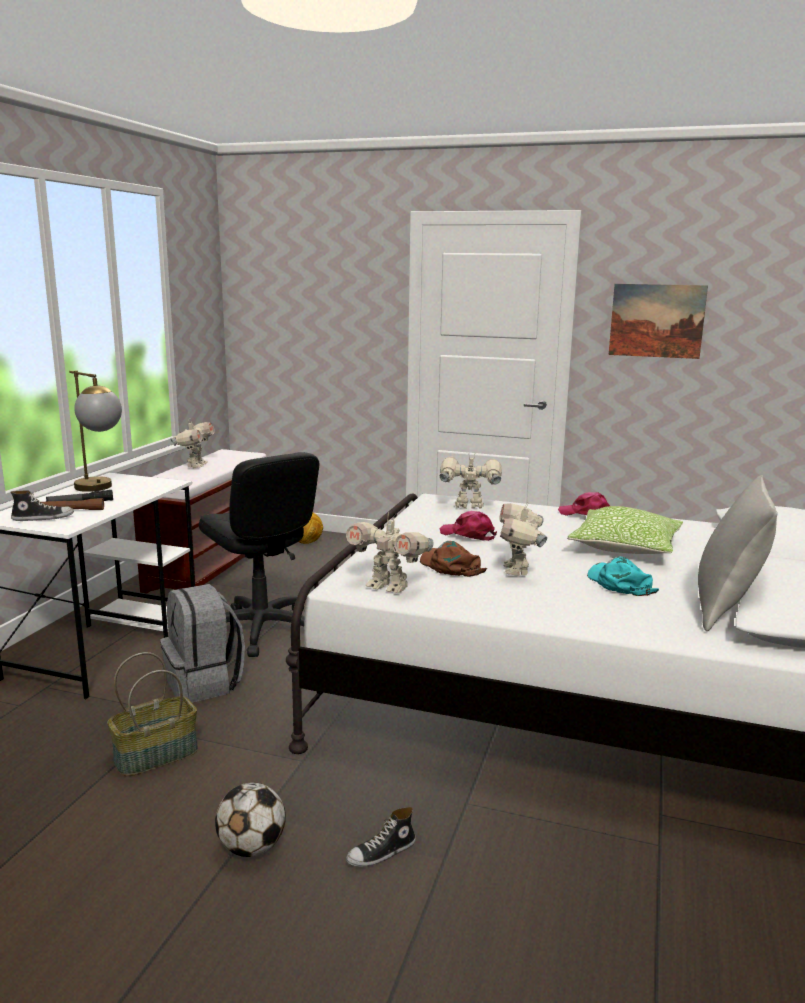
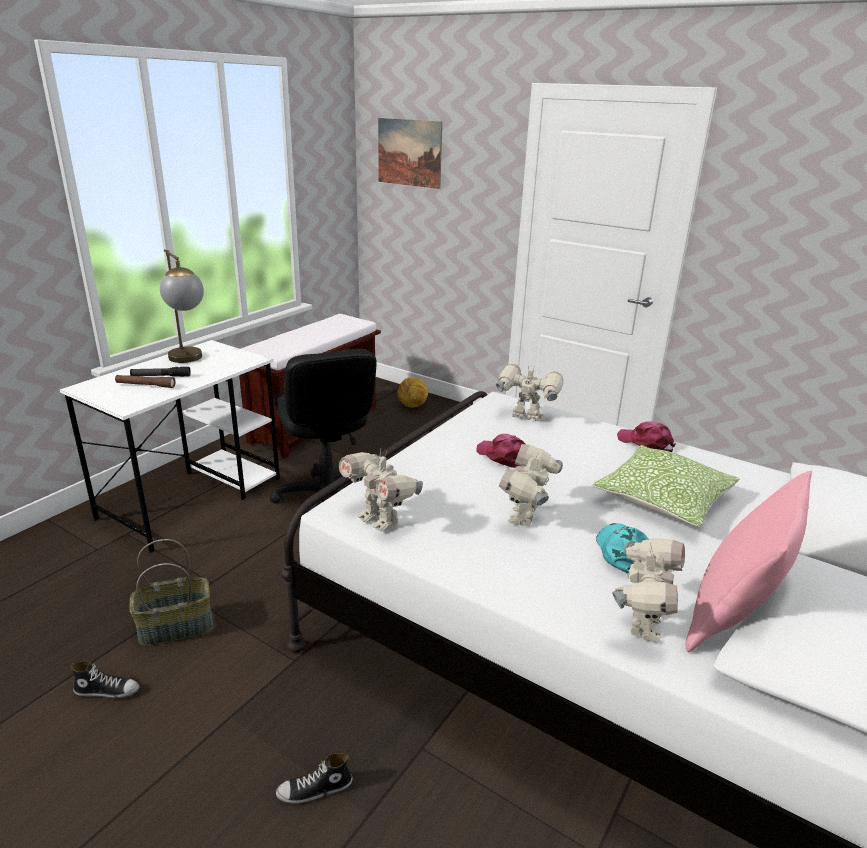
camera: 15 degrees right, 10 degrees up
shoe [11,490,74,521] -> shoe moved to [70,661,139,698]
grey backpack [160,584,245,703] -> none
toy robot [170,422,215,468] -> toy robot moved to [612,538,685,643]
football [215,783,286,857] -> none
brown cap [420,541,487,577] -> none
picture [609,284,708,359] -> picture moved to [378,118,442,189]
grey pillow [698,475,778,631] -> pink pillow [686,471,812,652]

